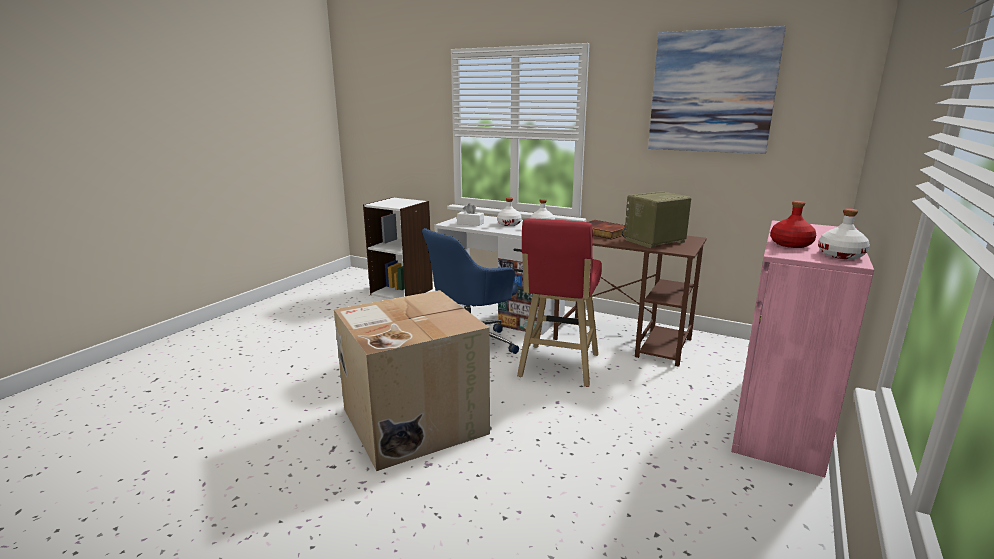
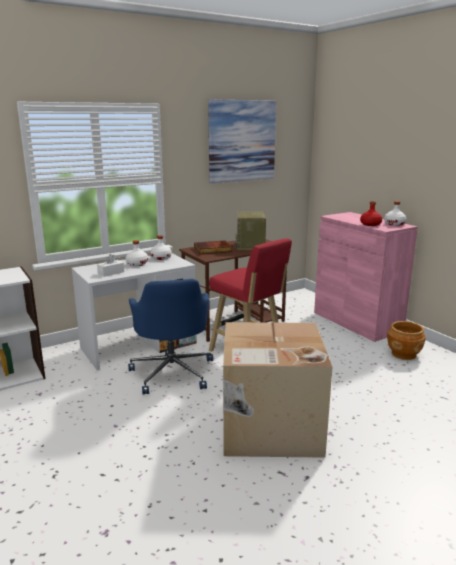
camera: 60 degrees left, 0 degrees up
none -> brown planter [387,321,426,360]

